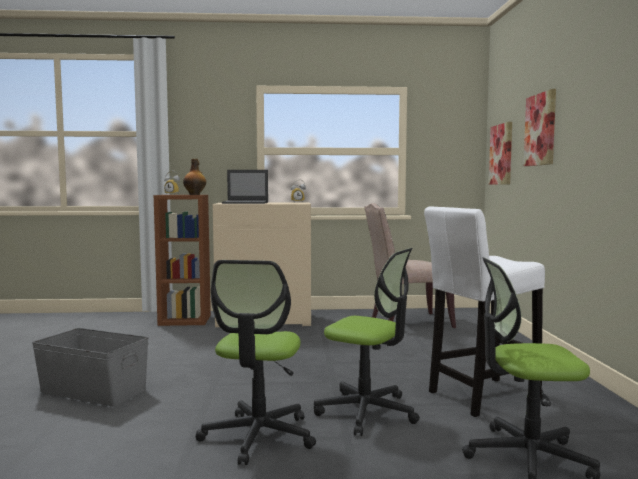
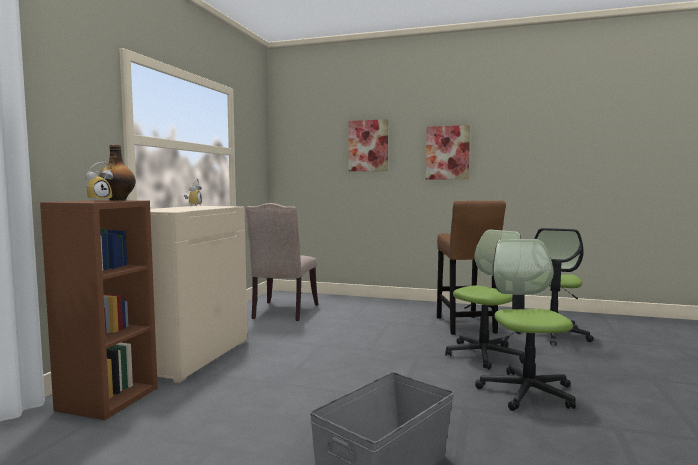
camera: 70 degrees left, 0 degrees up
office chair [196,260,316,465] -> office chair turned 120 degrees counterclockwise [475,239,576,411]
laptop [222,170,268,204] -> none
white stool [424,206,545,417] -> brown stool [437,201,506,335]
picture [489,122,512,185] -> picture moved to [426,125,470,179]

